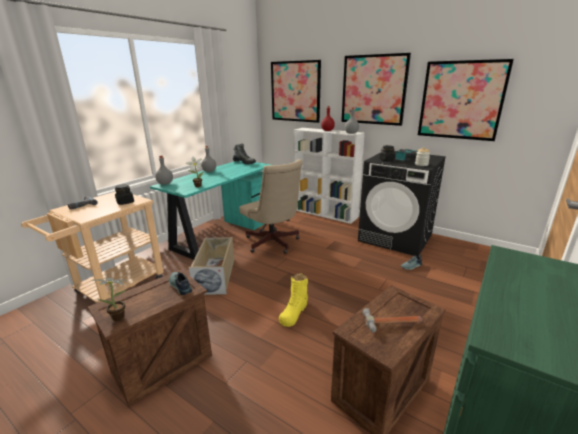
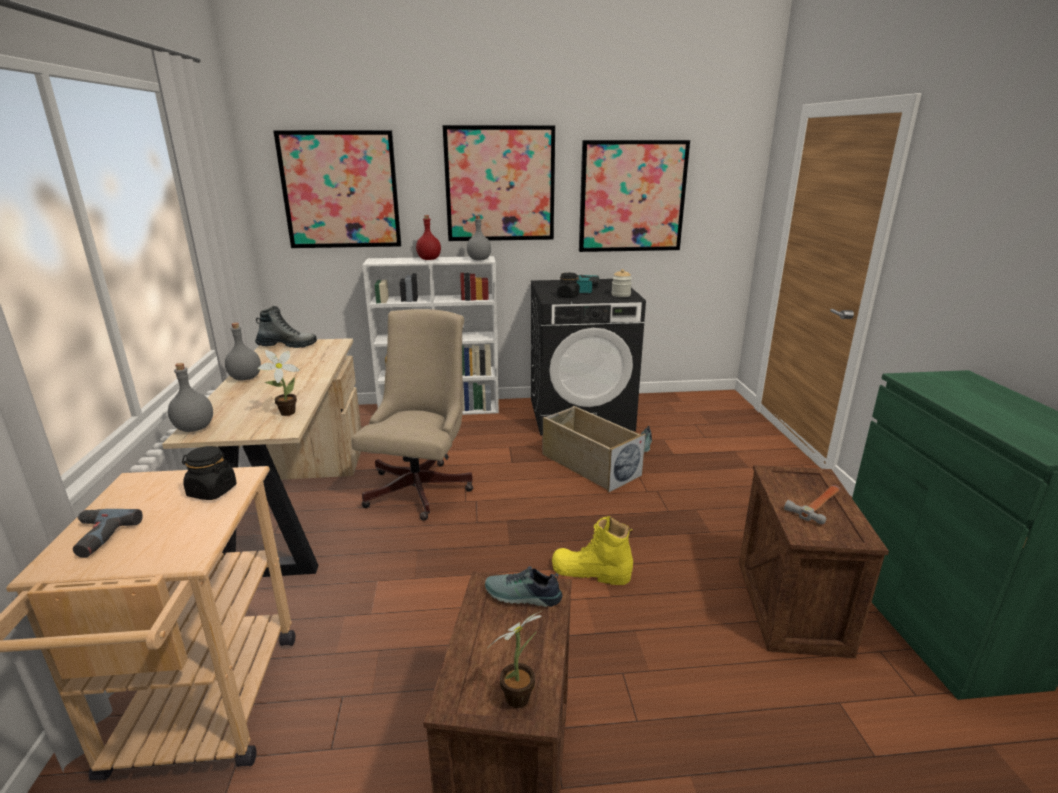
camera: 40 degrees left, 0 degrees up
turquoise desk [150,161,271,260] -> beige desk [162,338,361,578]
beige storage box [188,237,234,295] -> beige storage box moved to [542,406,645,492]
beige office chair [239,159,303,254] -> beige office chair turned 90 degrees counterclockwise [351,309,473,521]
yellow boot [279,273,308,327] -> yellow boot turned 120 degrees clockwise [552,516,633,585]

